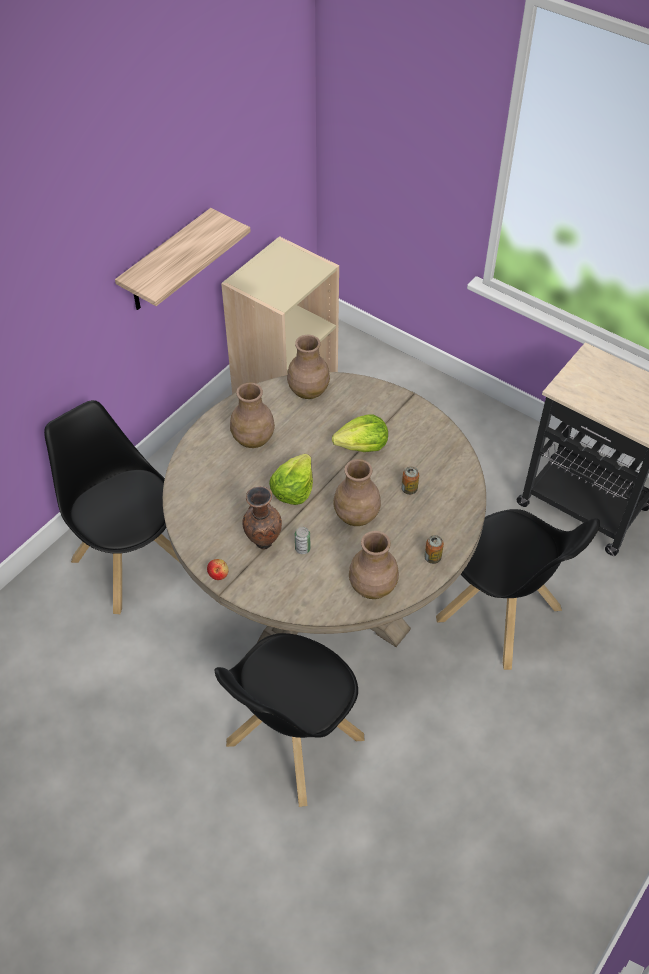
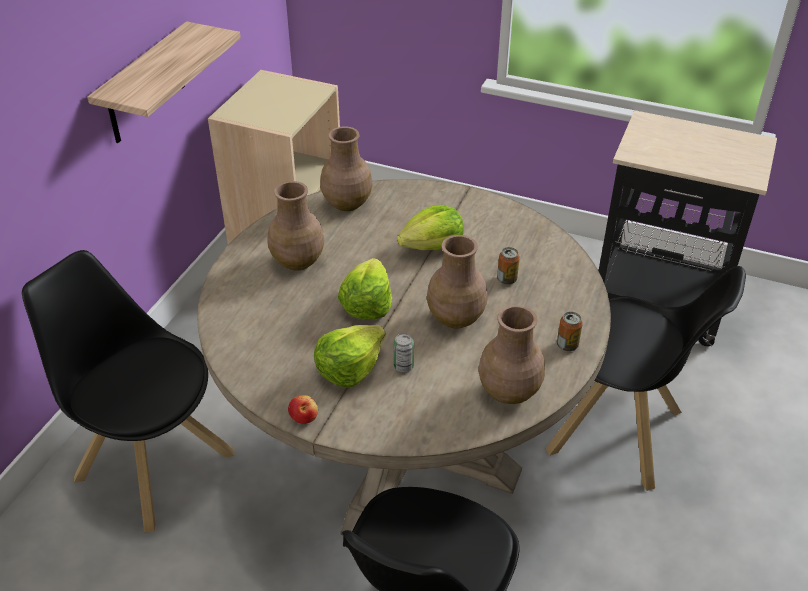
camera: 15 degrees left, 10 degrees down
brown vase [242,486,282,550] -> lettuce [314,325,386,388]

